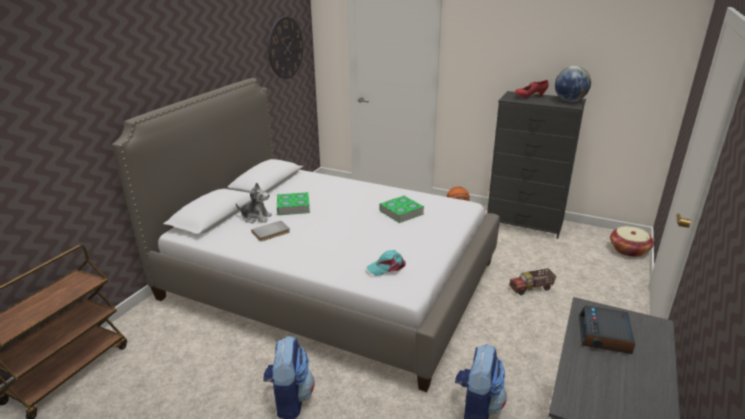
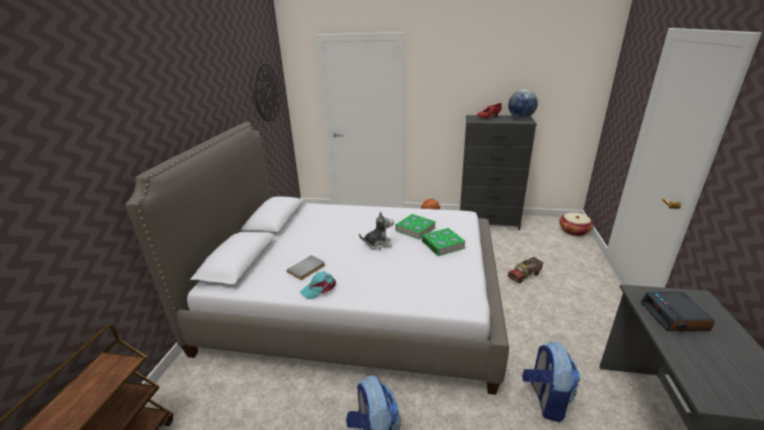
camera: 15 degrees left, 0 degrees up
plush toy [236,182,272,223] -> plush toy moved to [359,211,394,250]
book [277,192,310,215] -> book moved to [422,228,466,256]
turquoise cap [367,250,405,276] -> turquoise cap moved to [300,271,336,299]

